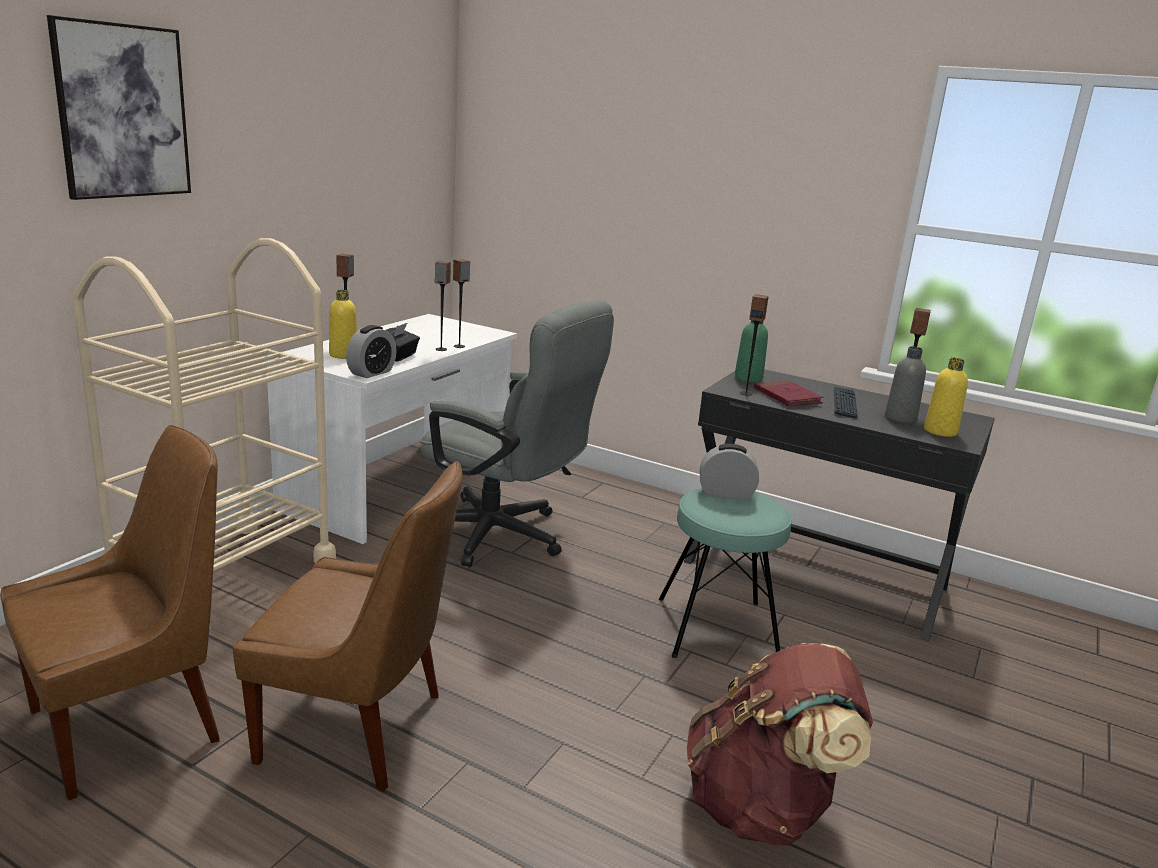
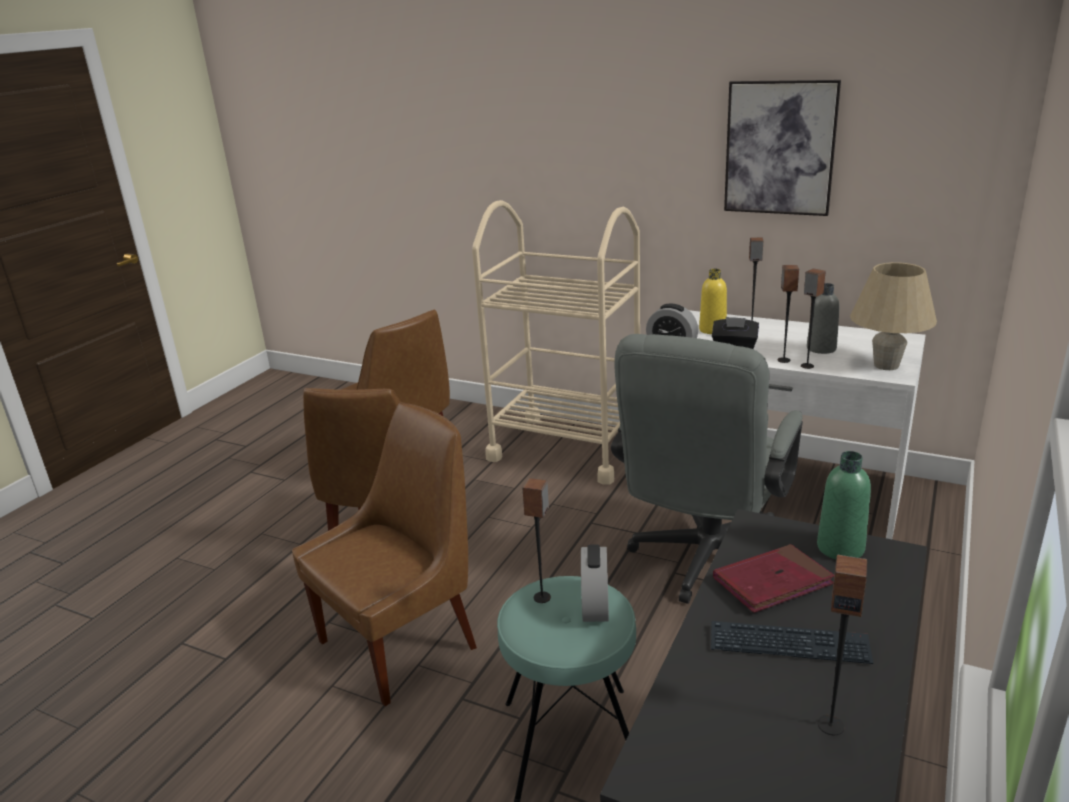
camera: 90 degrees right, 5 degrees up
picture [47,15,191,200] -> picture moved to [724,80,841,216]
brown backpack [687,643,873,846] -> none
speaker [740,294,769,396] -> speaker moved to [522,478,551,603]
grey bottle [885,346,926,423] -> grey bottle moved to [807,283,840,354]
yellow bottle [924,358,968,437] -> none
none -> brown chair [292,403,477,706]
none -> beige table lamp [850,262,937,370]

